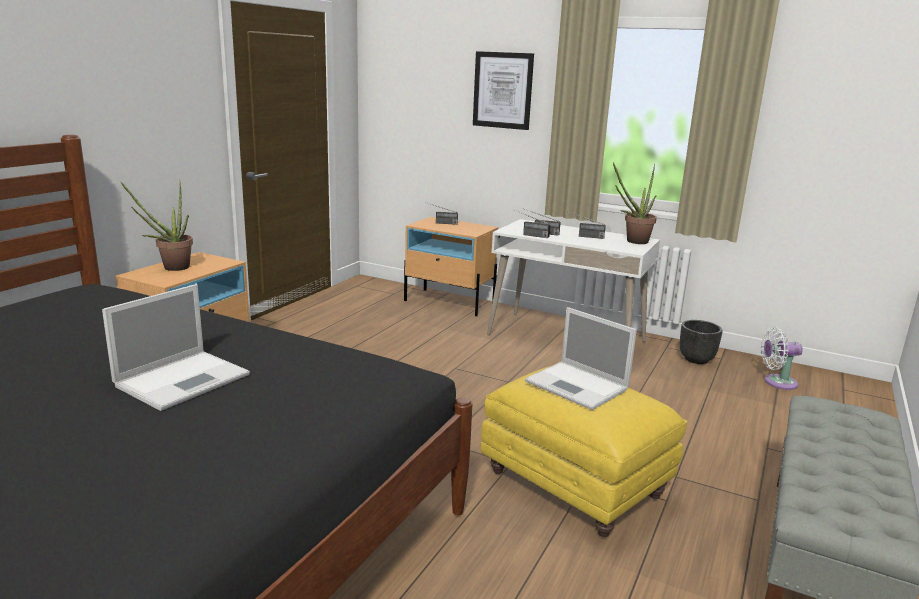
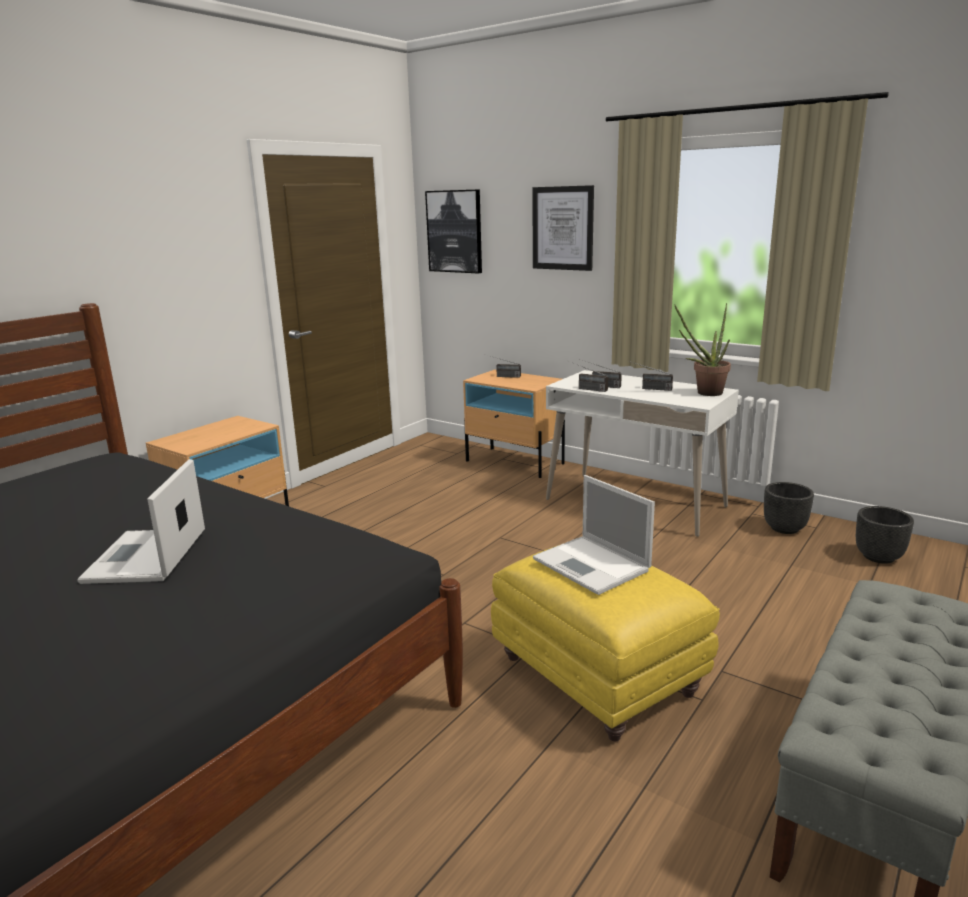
camera: 10 degrees right, 0 degrees up
laptop [102,284,250,411] -> laptop turned 135 degrees clockwise [77,459,205,584]
potted plant [121,182,193,271] -> none
white fan [761,327,803,390] -> black planter [856,506,914,564]
none -> picture [425,189,482,274]

